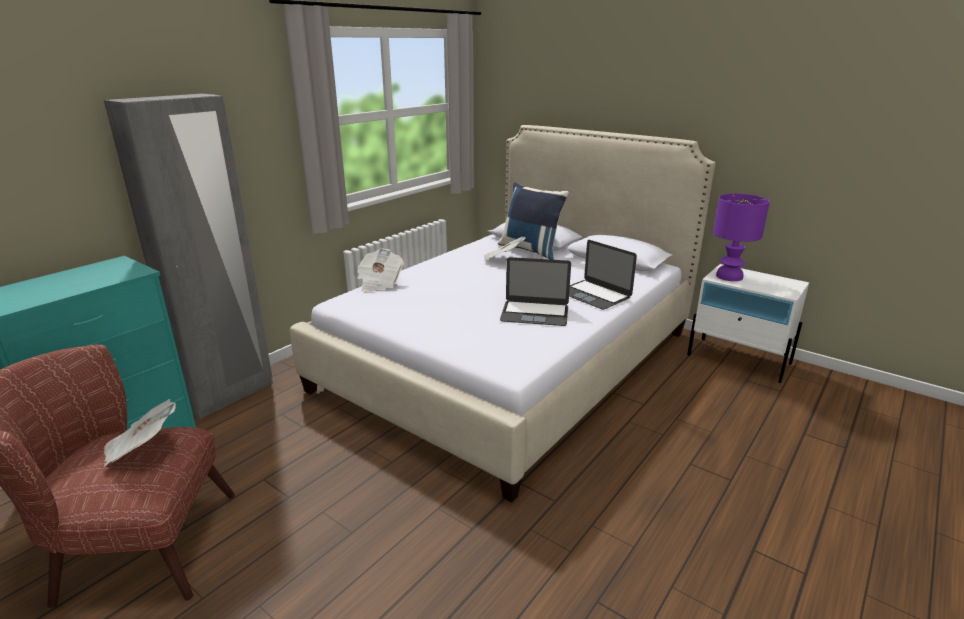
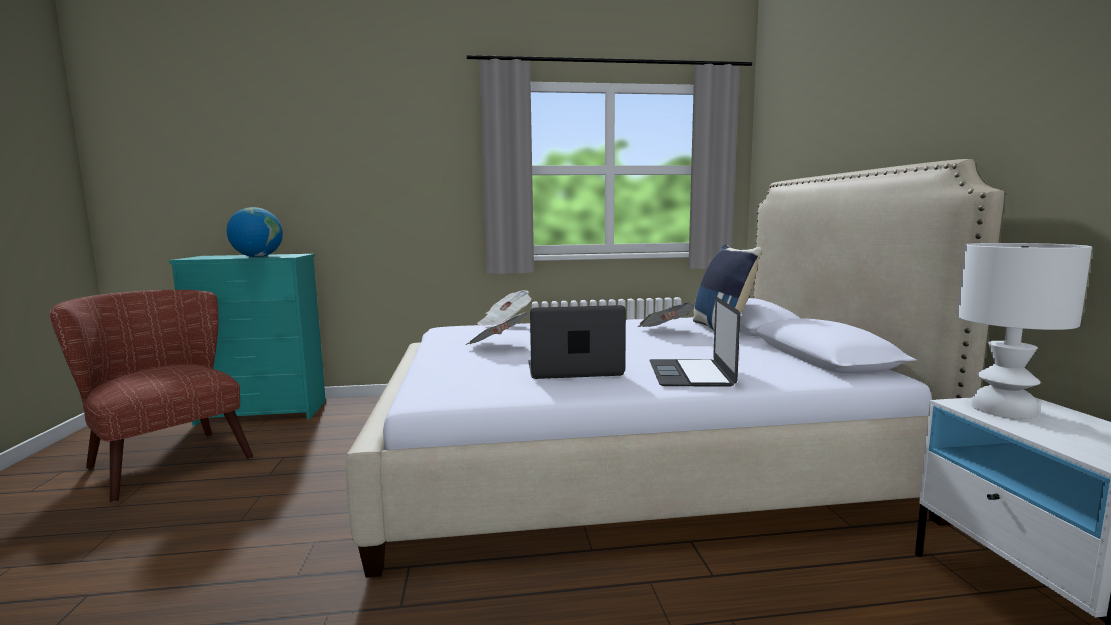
camera: 45 degrees right, 15 degrees down
grey wardrobe [104,94,273,419] -> none
newspaper [104,399,176,466] -> newspaper moved to [466,312,528,345]
laptop [500,257,571,326] -> laptop turned 120 degrees clockwise [528,305,626,379]
purple table lamp [713,193,770,281] -> white table lamp [957,243,1092,419]
none -> globe [227,207,283,257]

